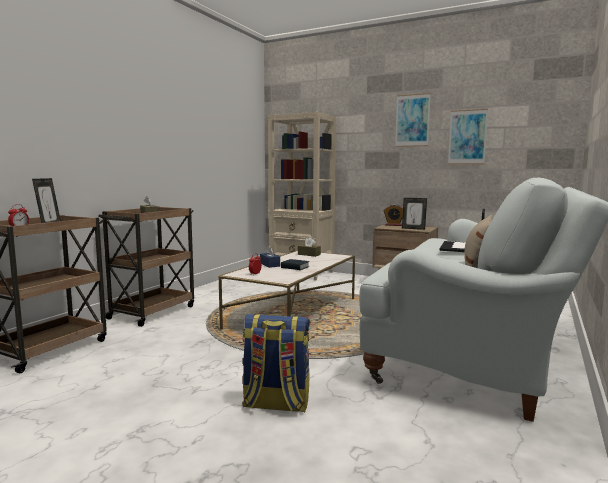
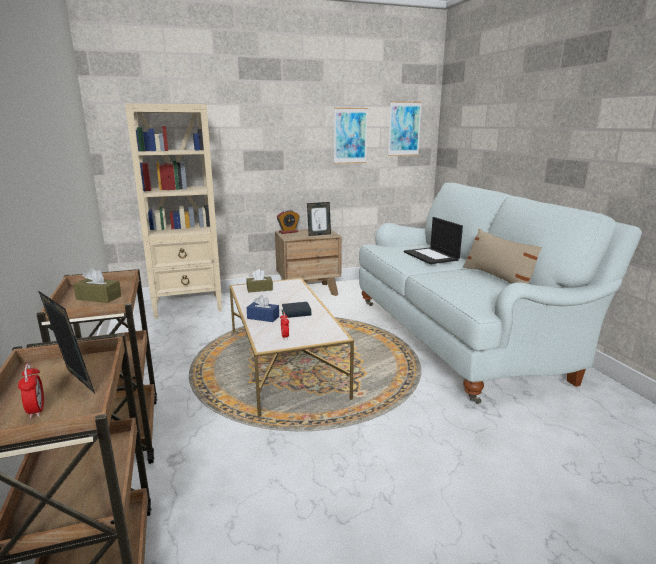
camera: 45 degrees left, 10 degrees up
backpack [242,314,310,412] -> none
picture [395,93,431,147] -> picture moved to [388,101,422,156]

